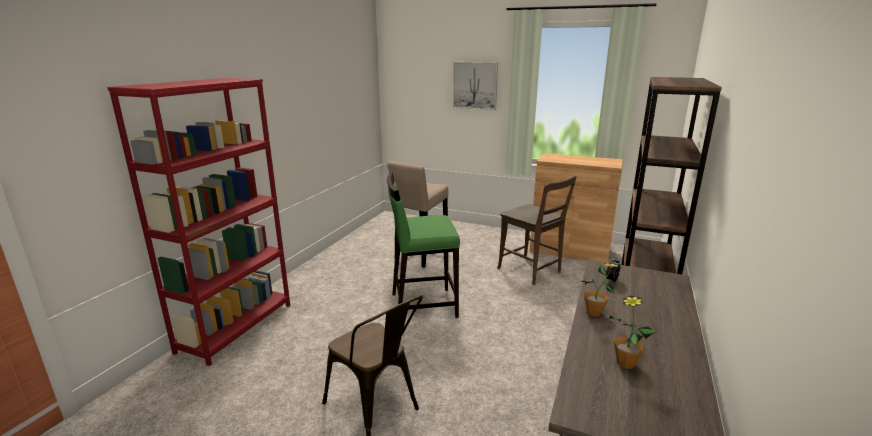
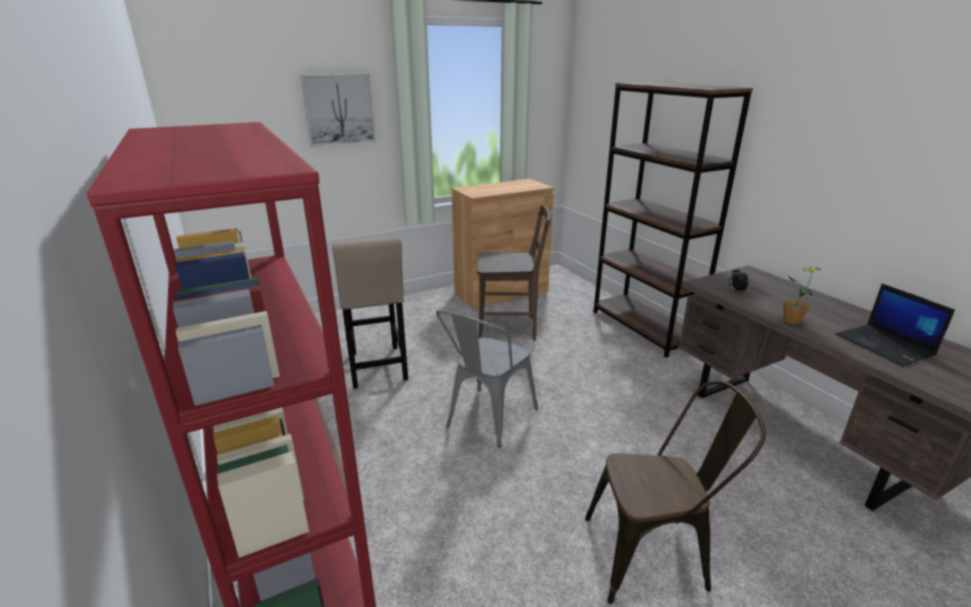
camera: 50 degrees left, 5 degrees up
green stool [387,172,460,318] -> grey chair [436,310,538,448]
potted plant [610,295,656,369] -> laptop [836,284,955,366]

